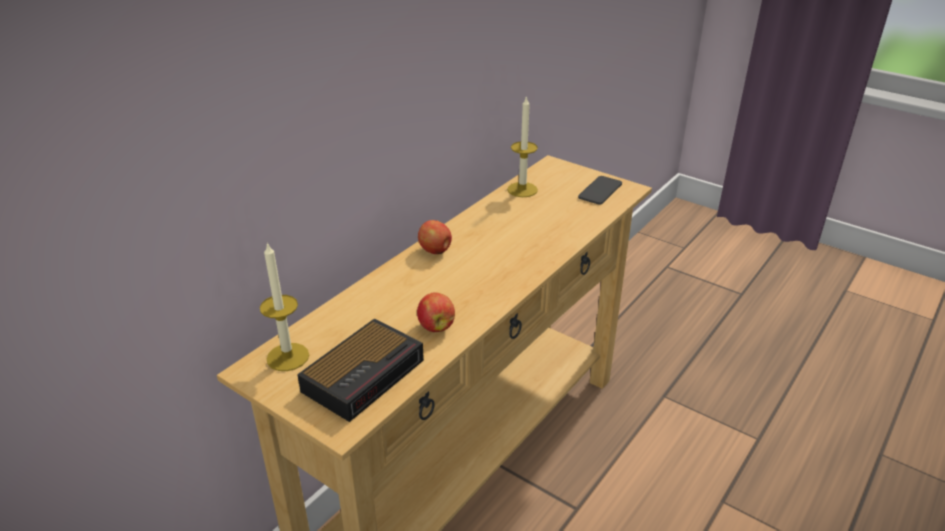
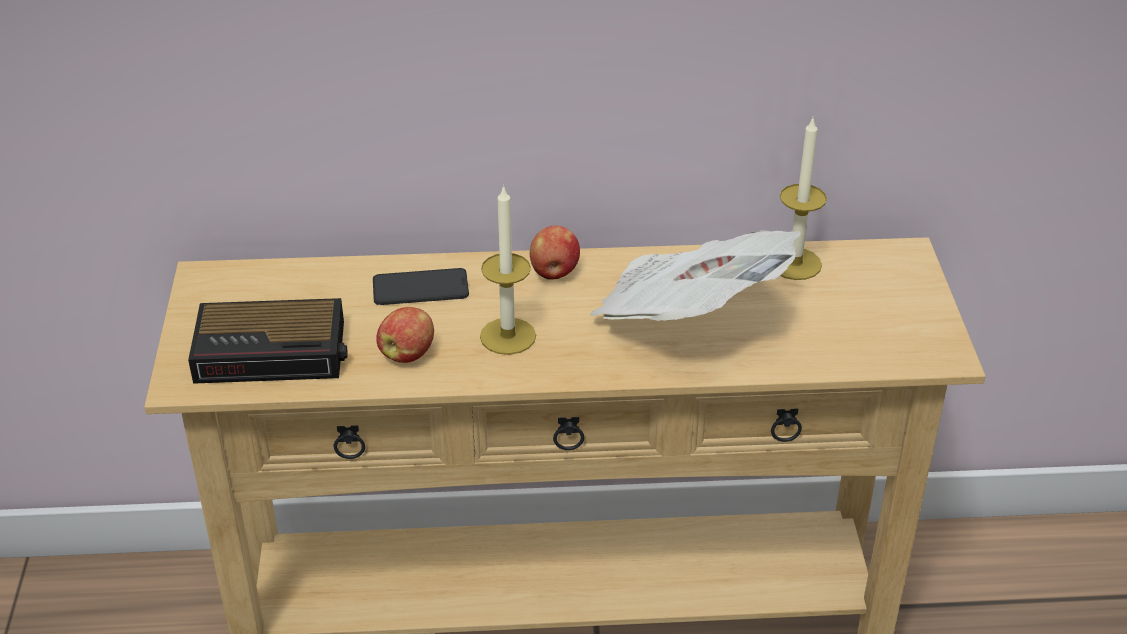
camera: 50 degrees right, 5 degrees up
candle [260,242,309,371] -> candle moved to [480,185,536,355]
phone [578,176,622,205] -> phone moved to [373,268,469,305]
none -> newspaper [589,230,802,321]

